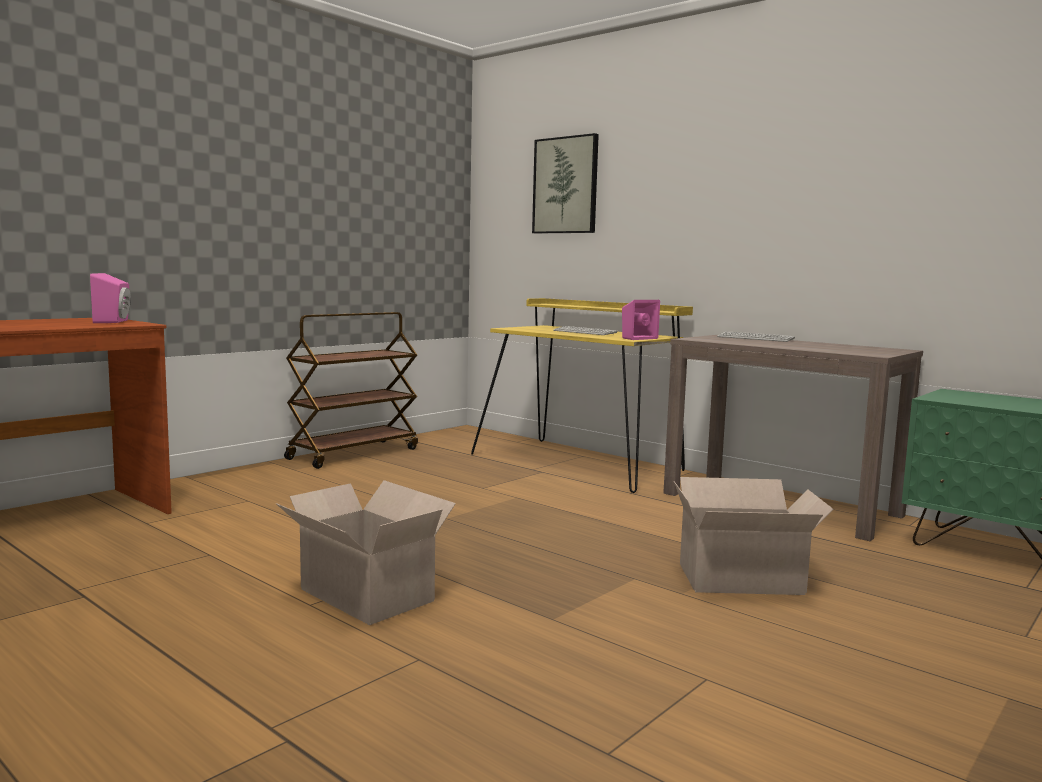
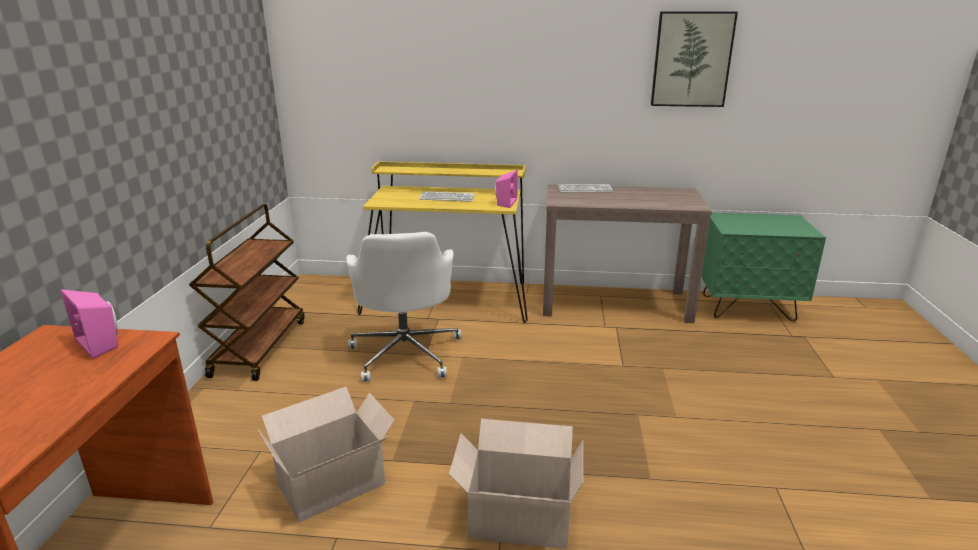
camera: 35 degrees left, 15 degrees up
picture [532,133,599,234] -> picture moved to [651,11,738,107]
cardboard box [674,477,834,595] -> cardboard box moved to [258,386,395,522]
none -> white office chair [346,232,461,382]

